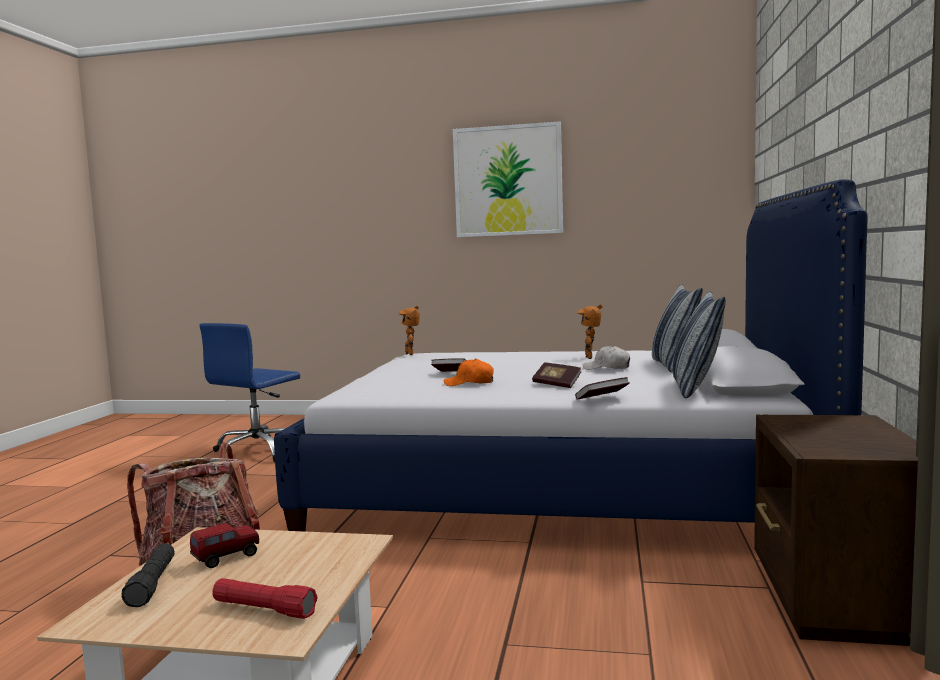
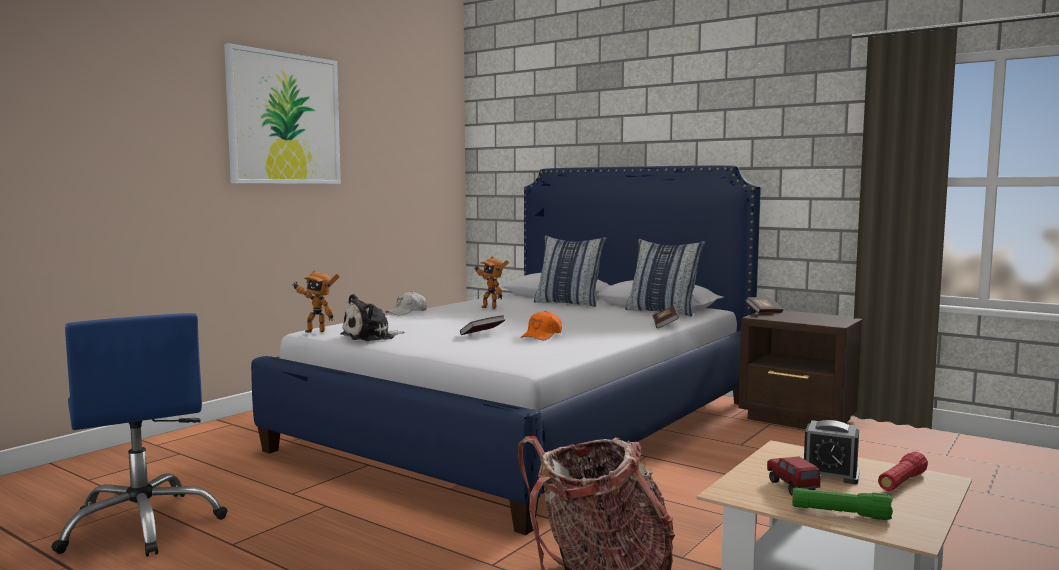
camera: 65 degrees left, 0 degrees up
black flashlight [122,543,175,607] -> green flashlight [792,487,893,520]
book [532,363,581,388] -> book moved to [745,297,783,313]
white cap [583,345,630,370] -> white cap moved to [386,291,427,315]
none -> plush toy [340,294,405,341]
none -> alarm clock [804,420,860,484]

